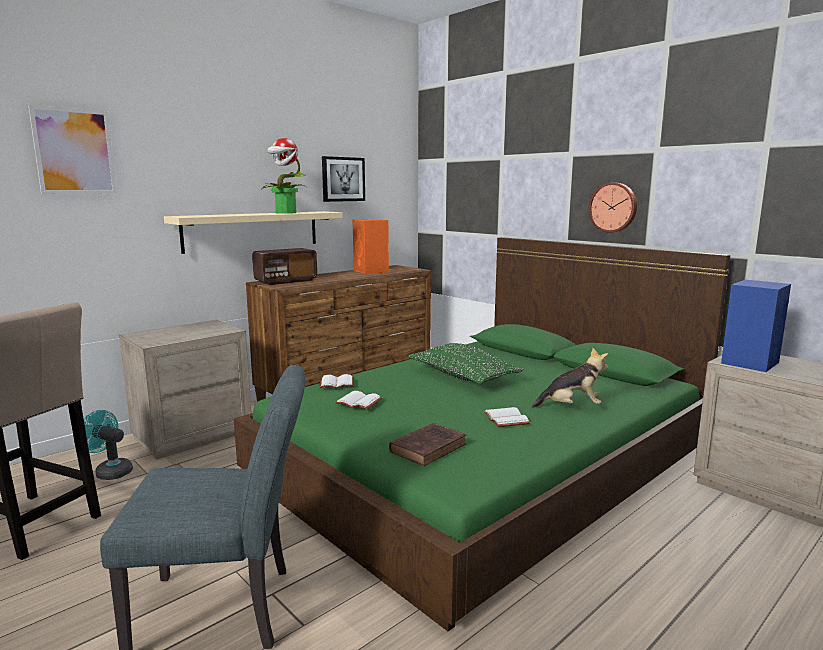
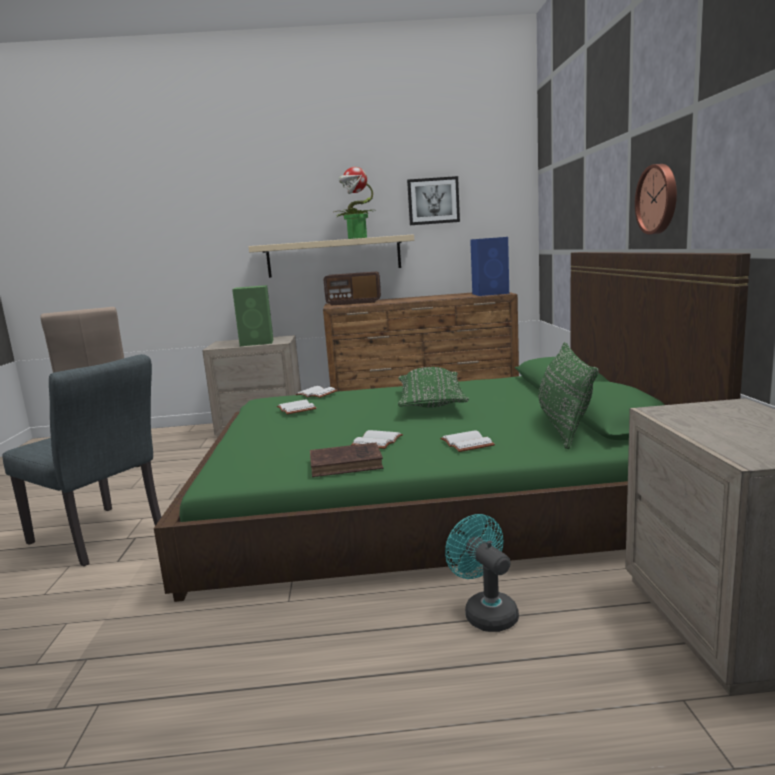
camera: 40 degrees right, 0 degrees up
picture [28,105,117,194] -> none
turquoise fan [84,410,133,480] -> turquoise fan moved to [445,514,519,632]
orange speaker [353,219,389,274] -> none
brown book [389,423,466,466] -> brown book moved to [310,442,384,477]
plush toy [531,348,608,408] -> white book [440,430,495,452]
blue speaker [721,280,791,372] -> blue speaker moved to [470,237,509,296]
none -> green speaker [232,285,274,346]
none -> green pillow [538,342,599,449]

